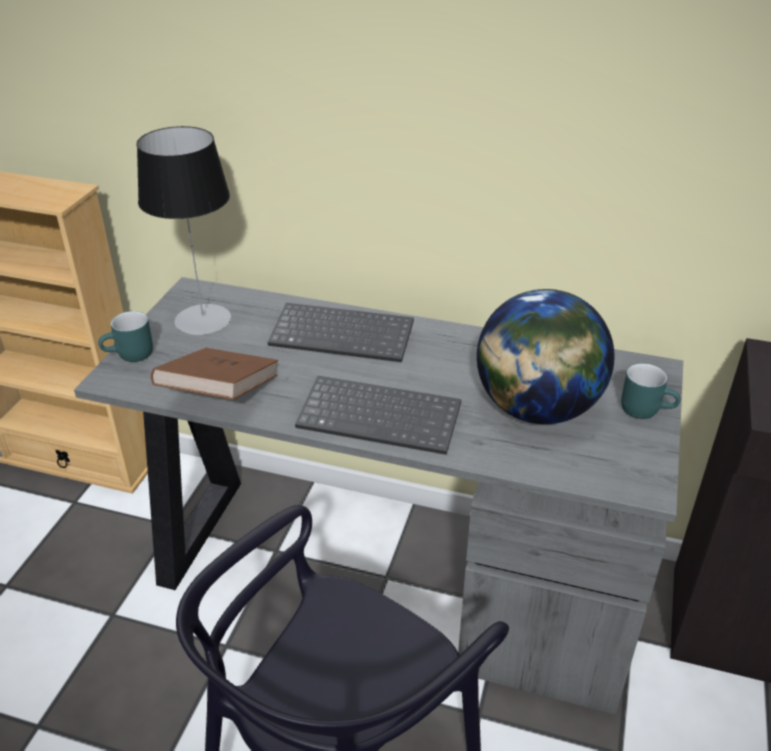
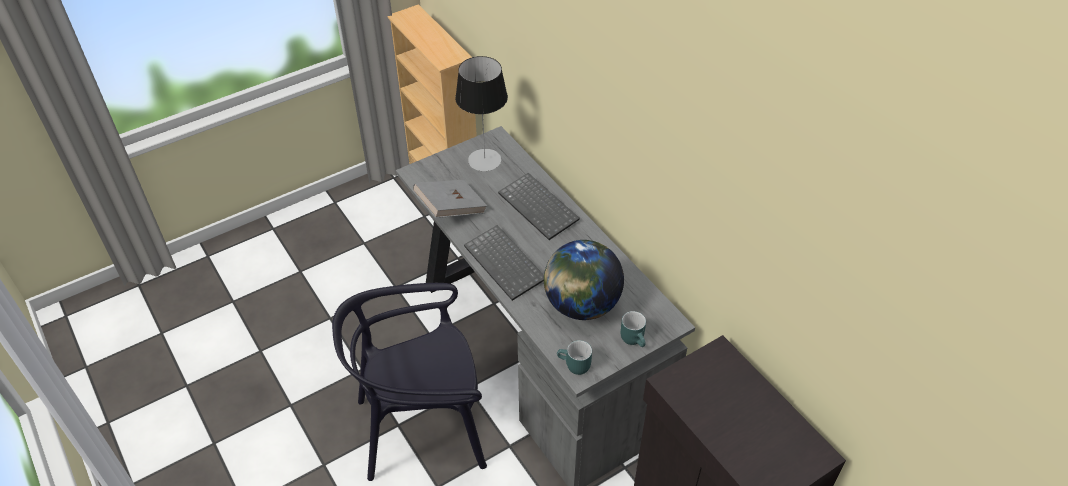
camera: 40 degrees right, 10 degrees up
turquoise mug [98,311,153,362] -> turquoise mug moved to [557,340,592,375]
brown book [151,348,278,400] -> grey book [412,180,487,218]

